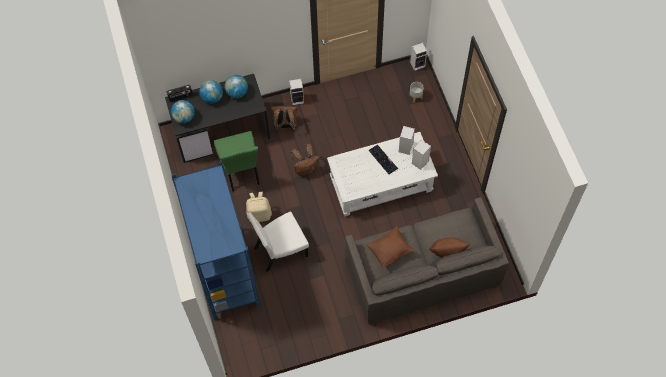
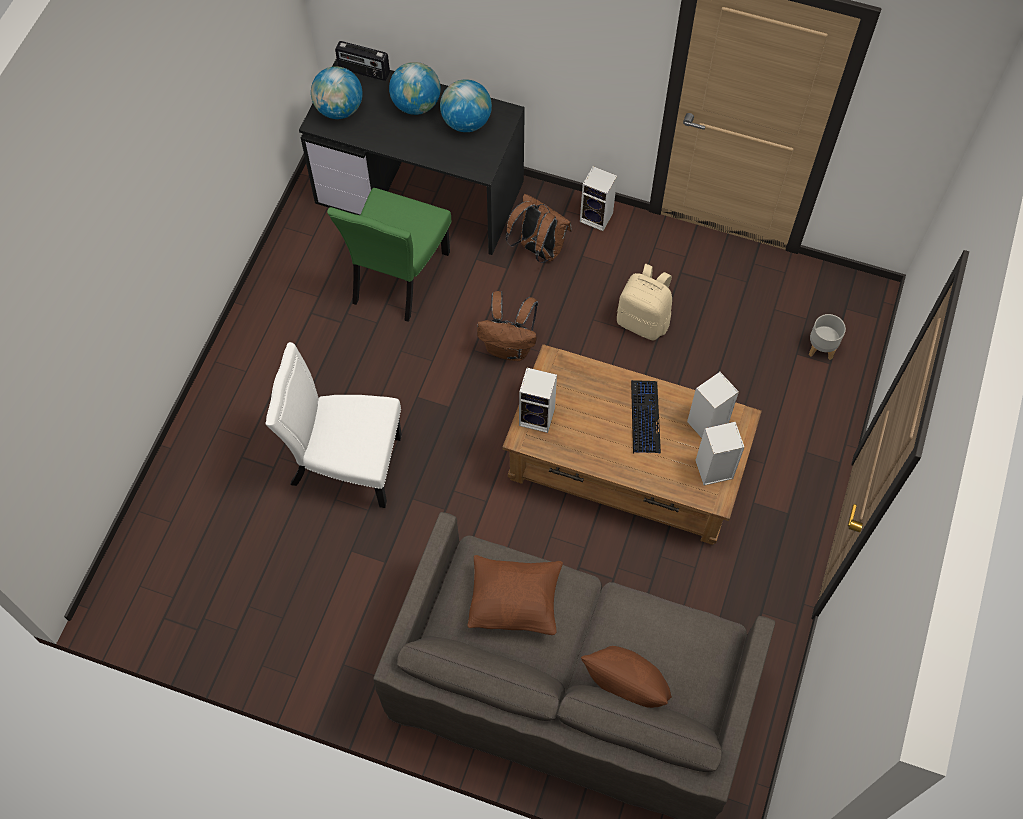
camera: 35 degrees right, 0 degrees up
blue bookcase [171,161,260,320] -> none
beige backpack [246,192,272,222] -> beige backpack moved to [617,264,672,340]
white coffee table [327,132,438,216] -> brown coffee table [503,344,762,545]
speaker [410,42,427,71] -> speaker moved to [519,368,557,433]

